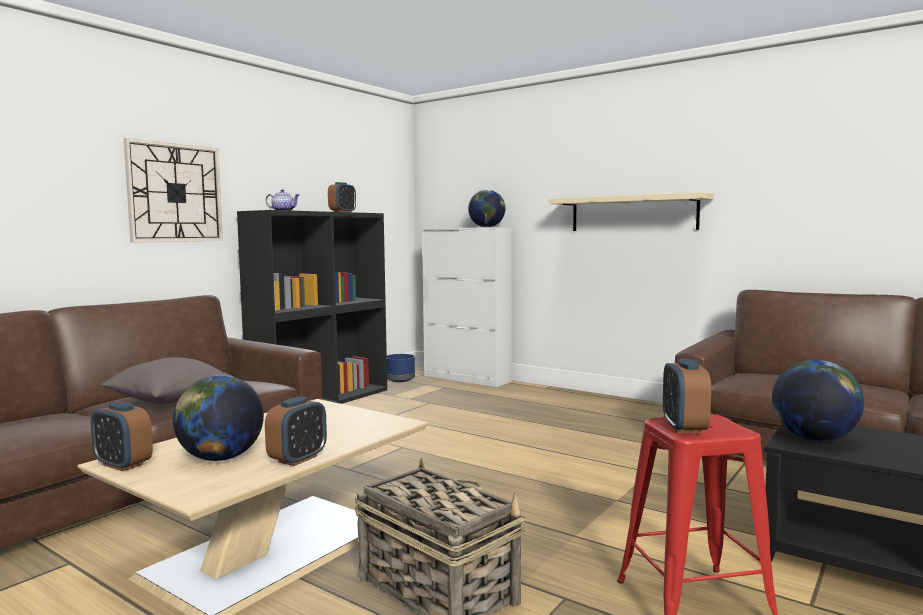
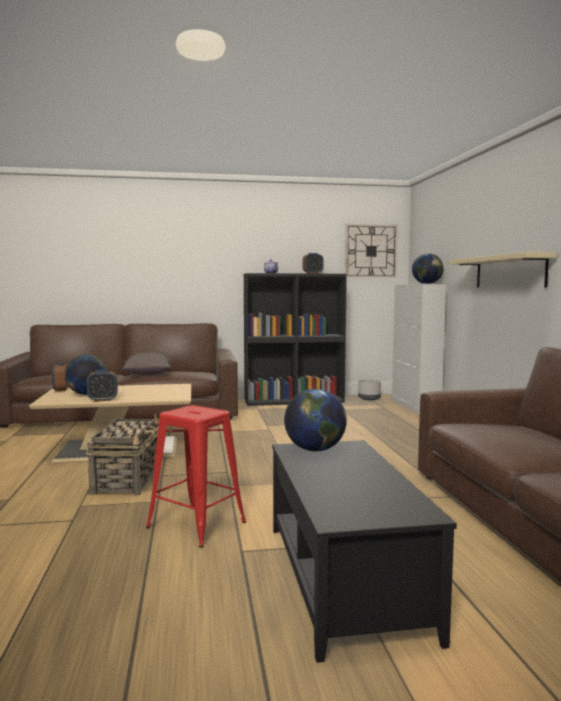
camera: 45 degrees right, 0 degrees up
wall clock [124,138,223,243] -> wall clock moved to [345,224,398,278]
blue planter [387,354,415,382] -> grey planter [358,379,381,400]
alarm clock [663,359,711,433] -> none

